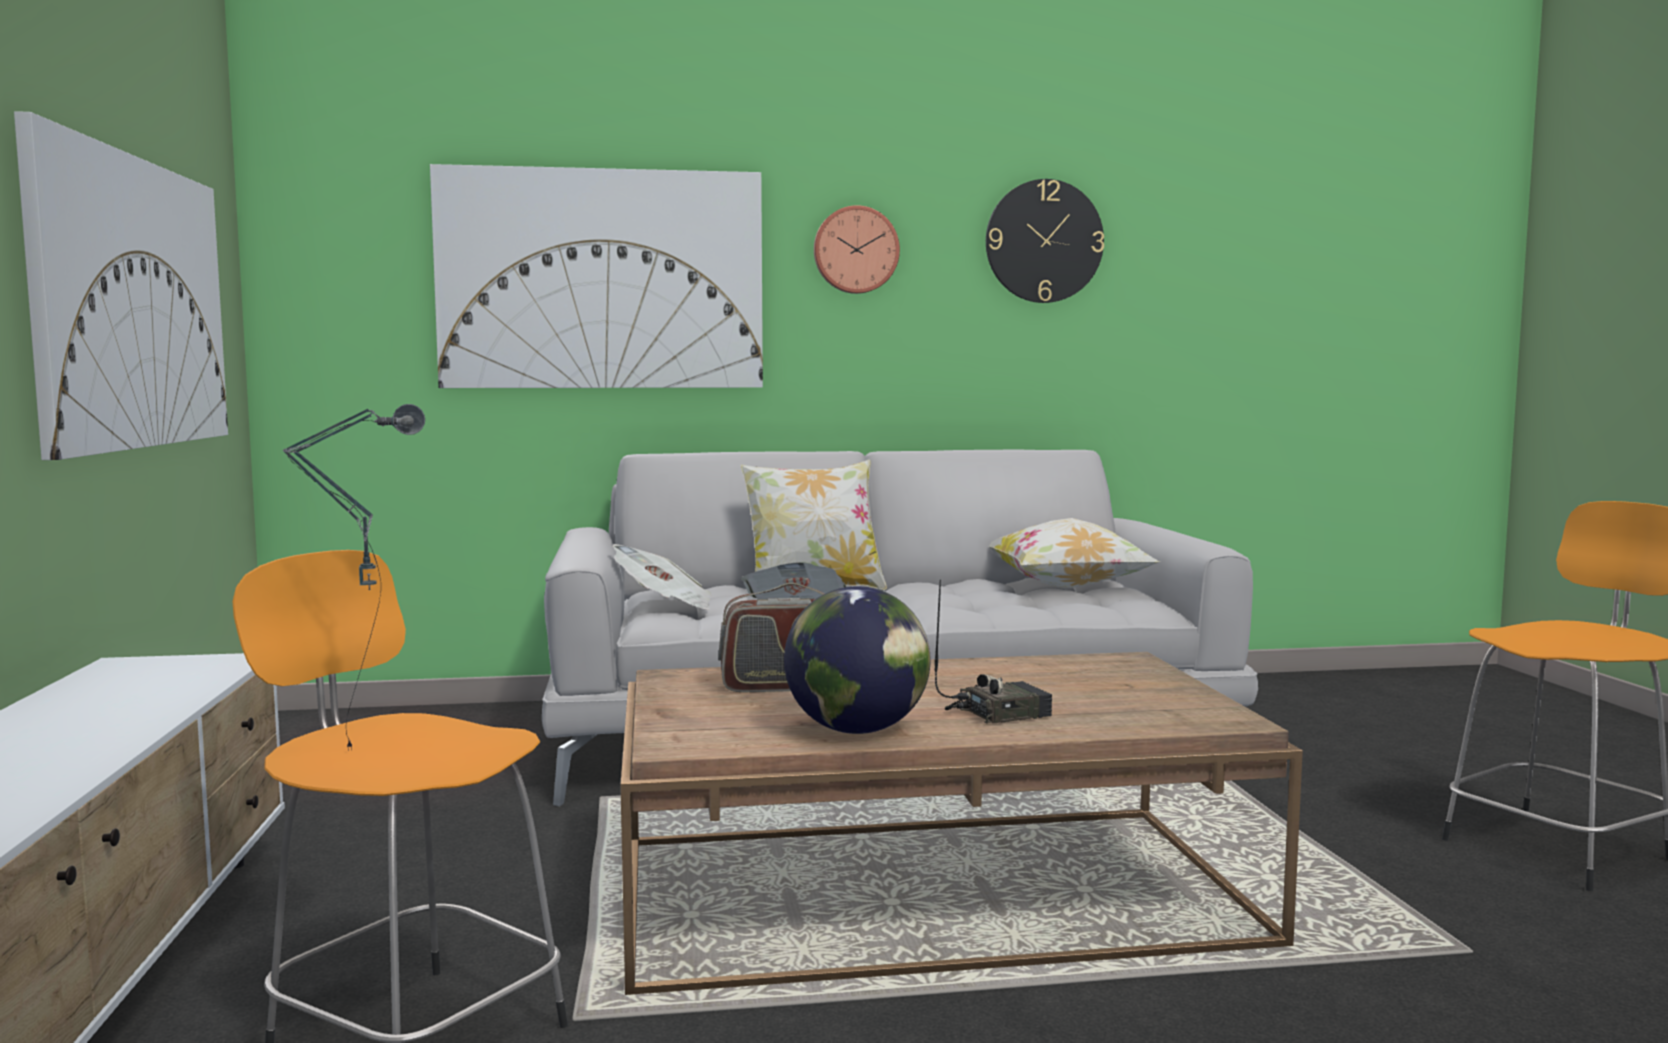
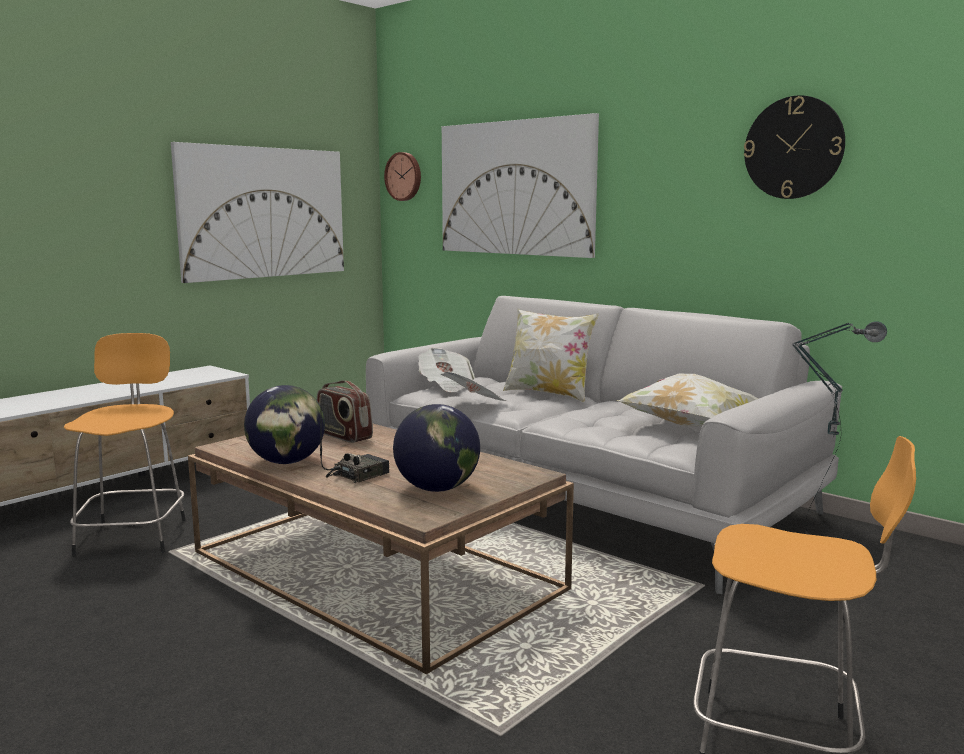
camera: 50 degrees right, 5 degrees up
table lamp [283,404,425,751] -> table lamp moved to [792,321,887,533]
wall clock [814,205,900,294] -> wall clock moved to [384,152,421,201]
radio [935,580,1052,724] -> radio turned 75 degrees counterclockwise [320,413,389,483]
none -> globe [393,404,480,492]

